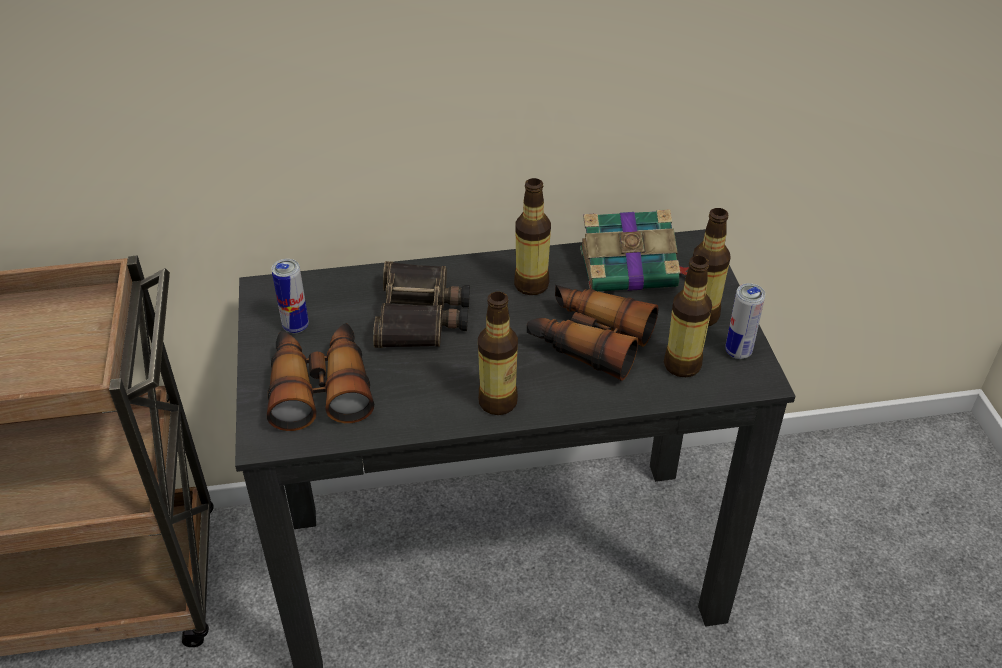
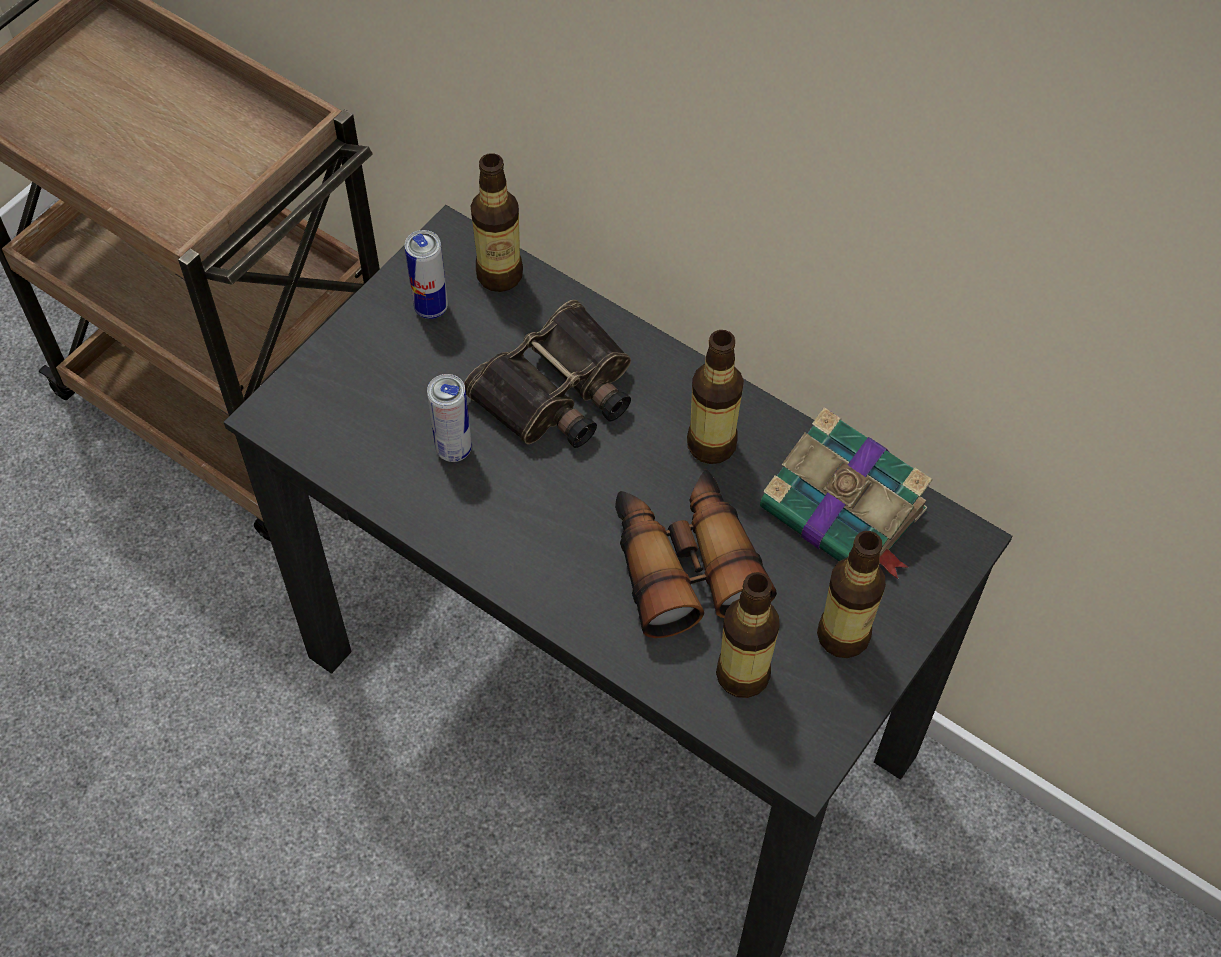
camera: 45 degrees right, 15 degrees up
binoculars [267,323,374,431] -> none
bottle [478,292,518,415] -> bottle moved to [471,153,523,292]
can [725,283,765,359] -> can moved to [427,374,472,462]

